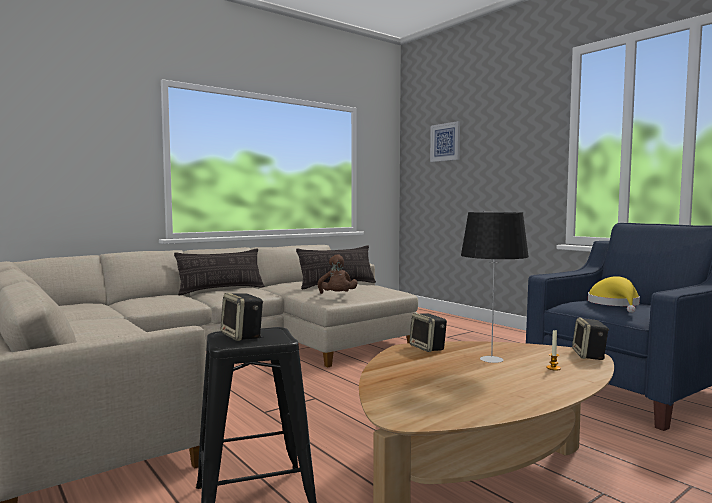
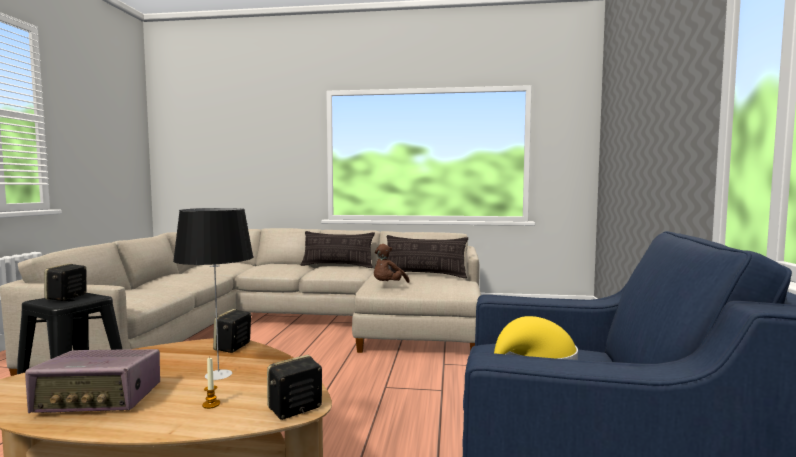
camera: 45 degrees right, 0 degrees up
picture [430,121,460,162] -> none
none -> radio [25,349,160,413]

